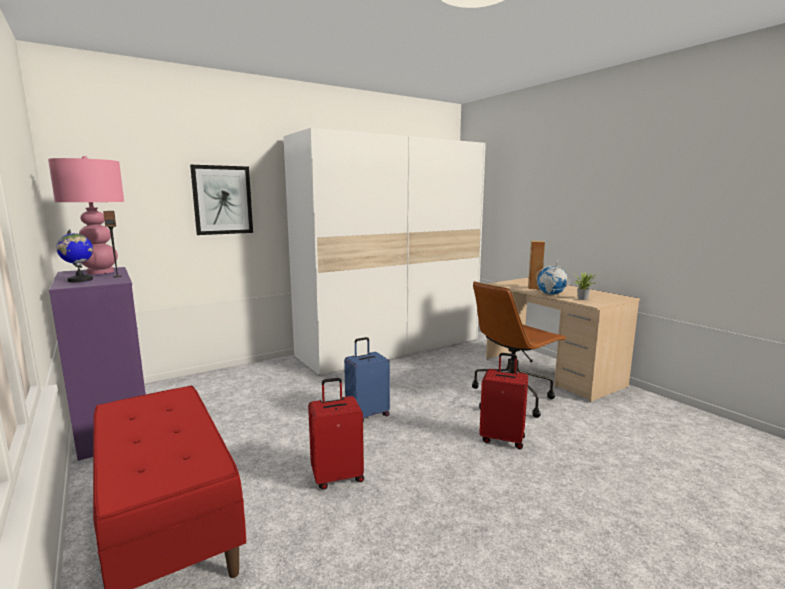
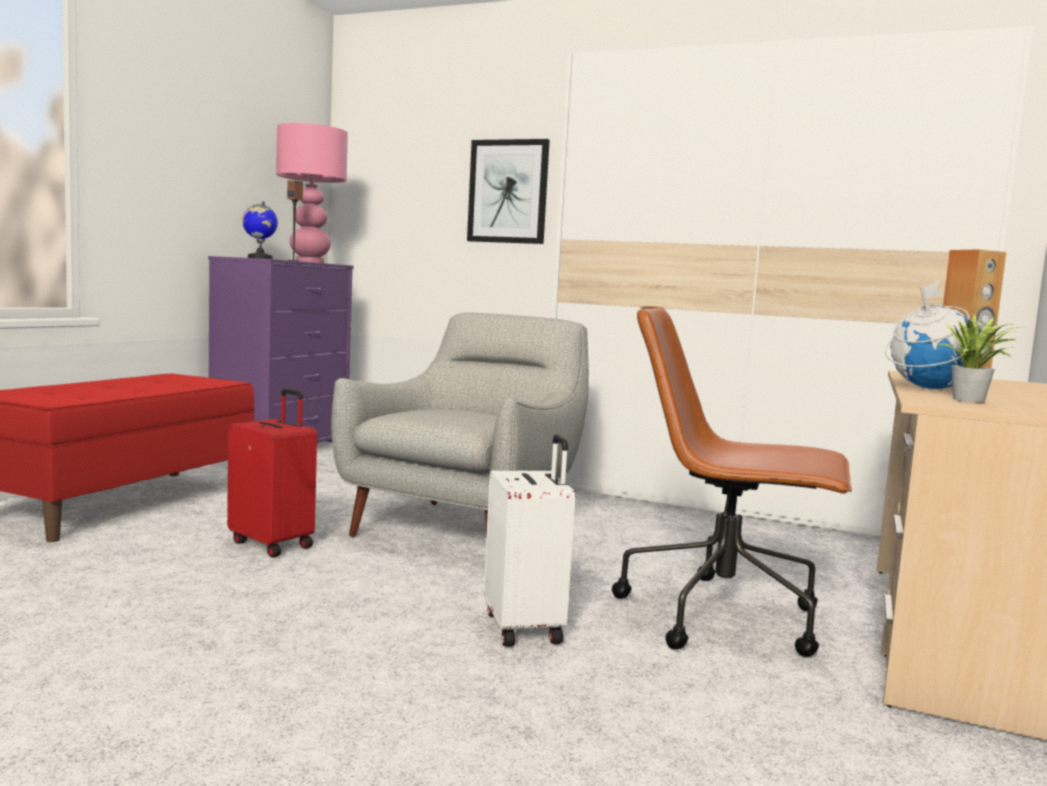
camera: 55 degrees right, 5 degrees down
blue suitcase [344,337,390,422] -> grey armchair [331,312,589,537]
red suitcase [479,353,528,449] -> white suitcase [484,435,575,647]

